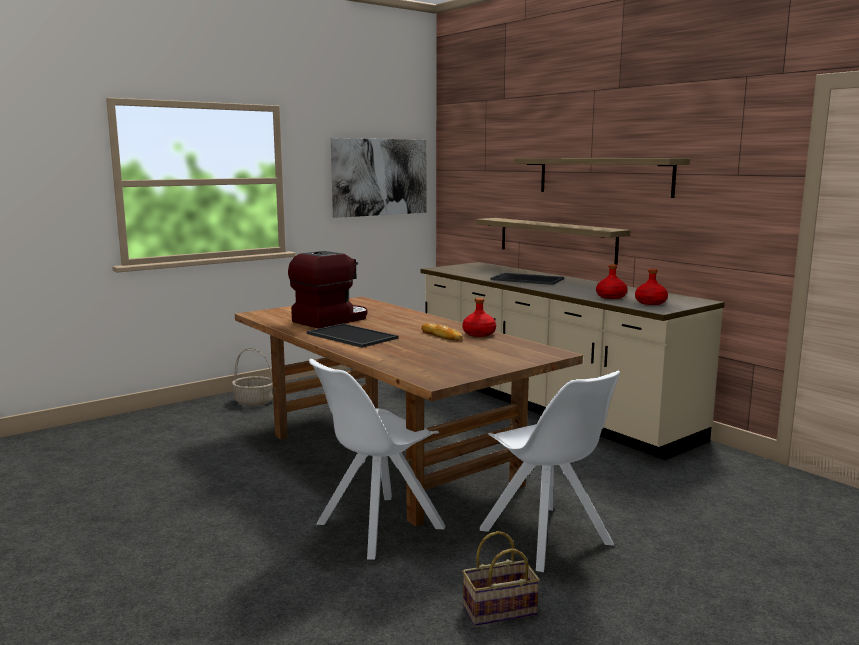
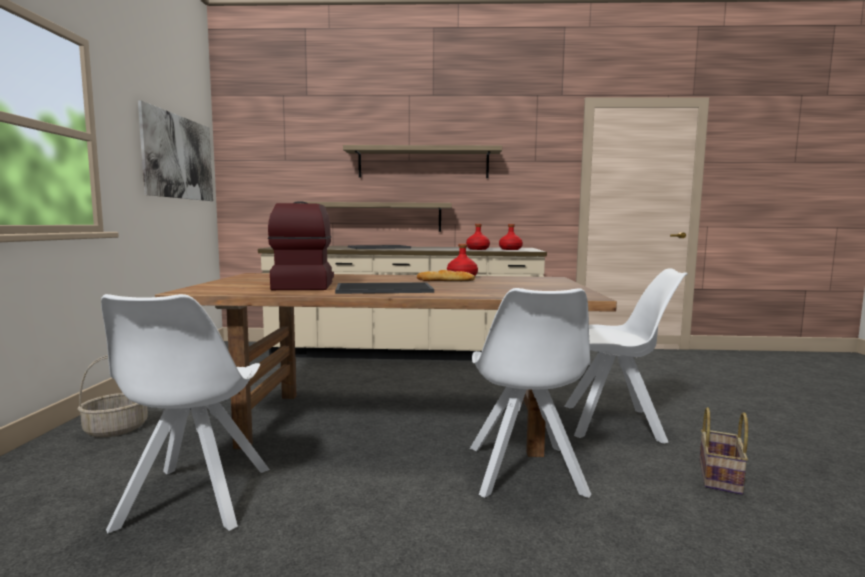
camera: 50 degrees left, 5 degrees down
none -> white chair [101,294,270,534]

